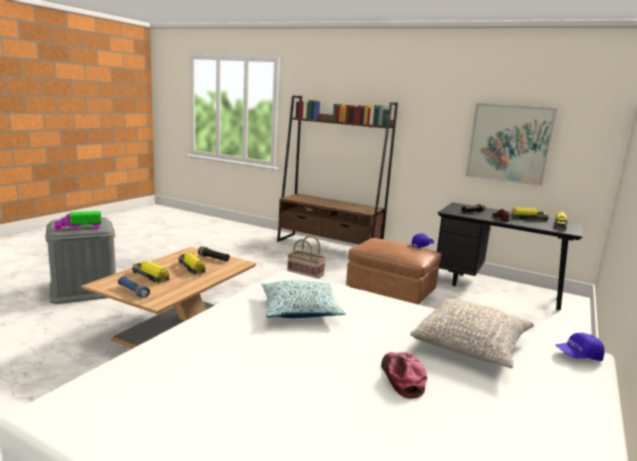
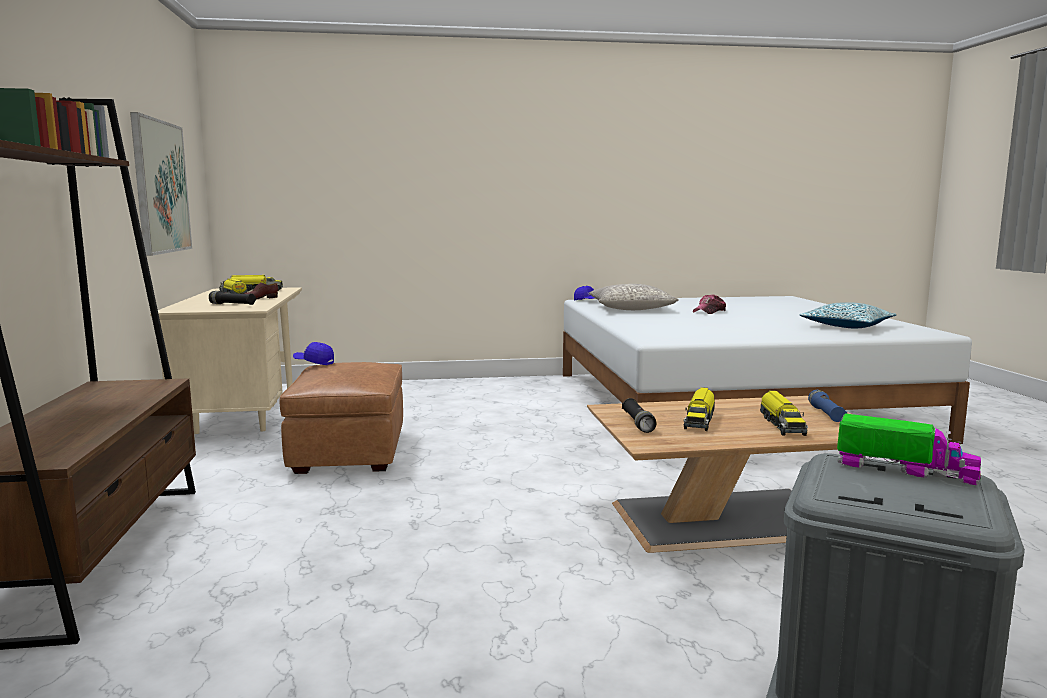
camera: 125 degrees left, 5 degrees down
pillow [261,280,346,318] -> pillow moved to [799,302,896,328]
basket [287,235,326,279] -> none
black desk [437,202,582,310] -> beige desk [150,287,302,434]

